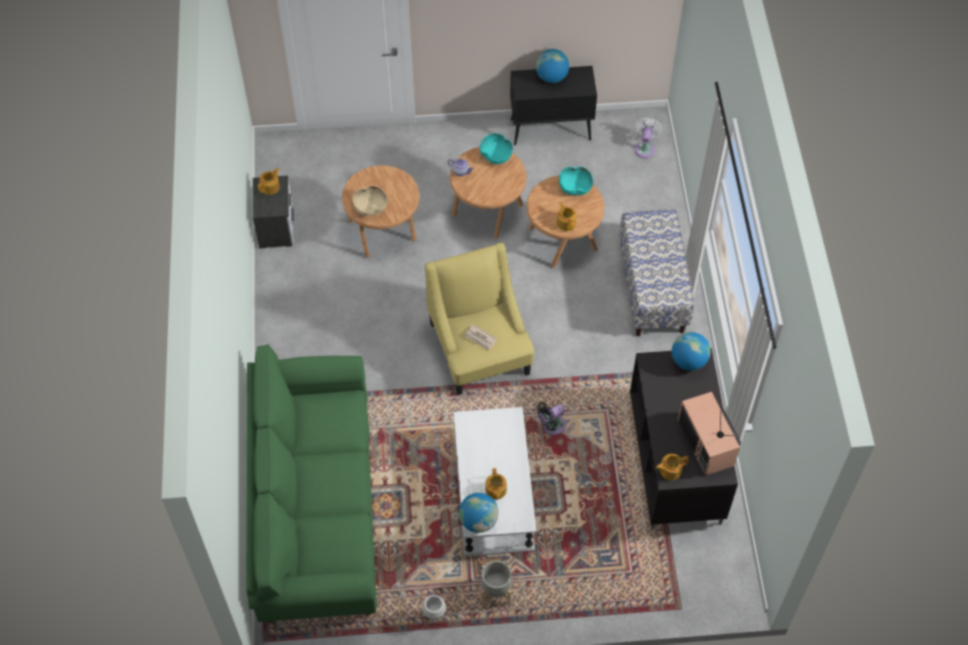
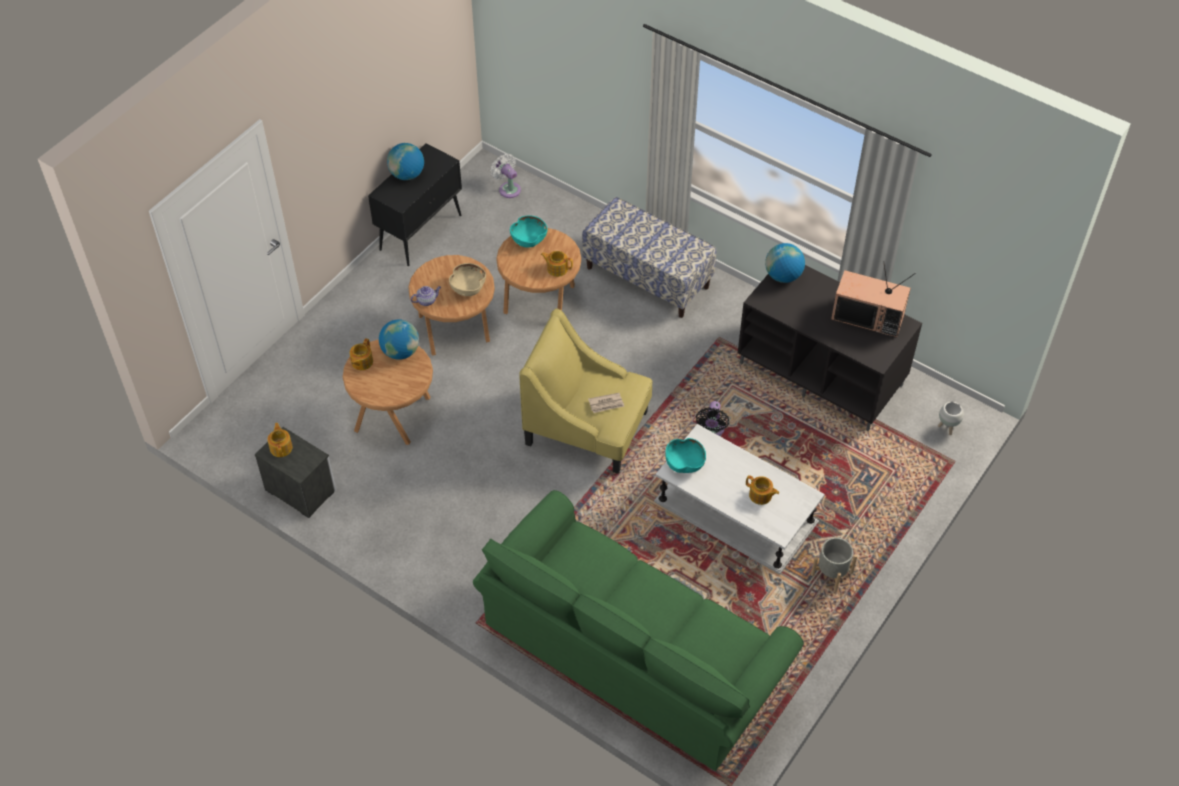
camera: 50 degrees left, 5 degrees down
beige bowl [352,186,387,216] -> beige bowl moved to [449,263,486,296]
white planter [422,595,446,623] -> white planter moved to [938,402,964,435]
globe [459,493,498,533] -> globe moved to [379,320,419,360]
turquoise bowl [480,133,513,164] -> turquoise bowl moved to [665,438,706,473]
teapot [656,454,689,480] -> teapot moved to [350,338,373,370]

